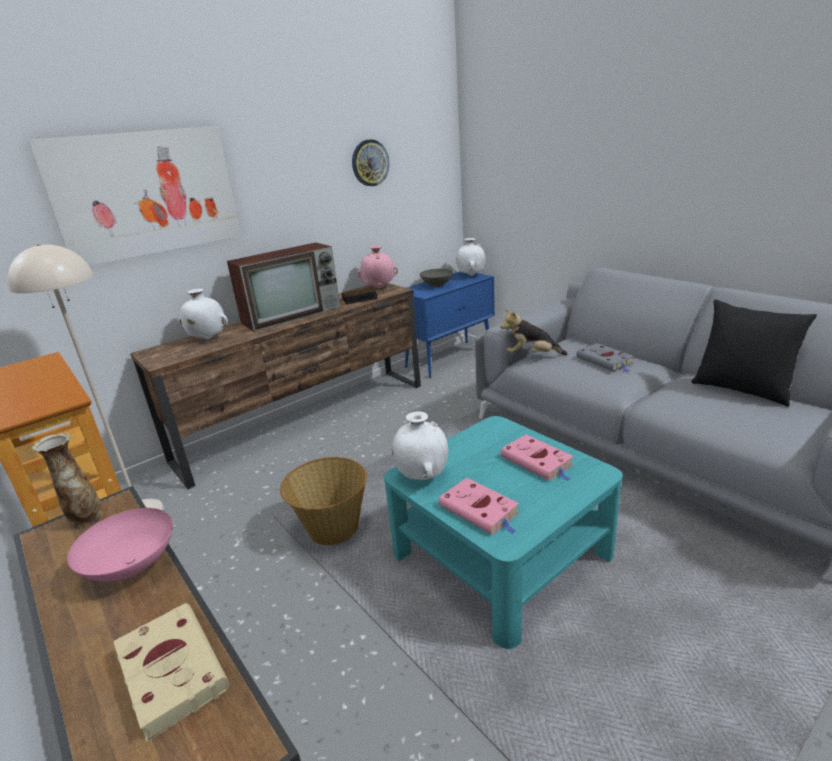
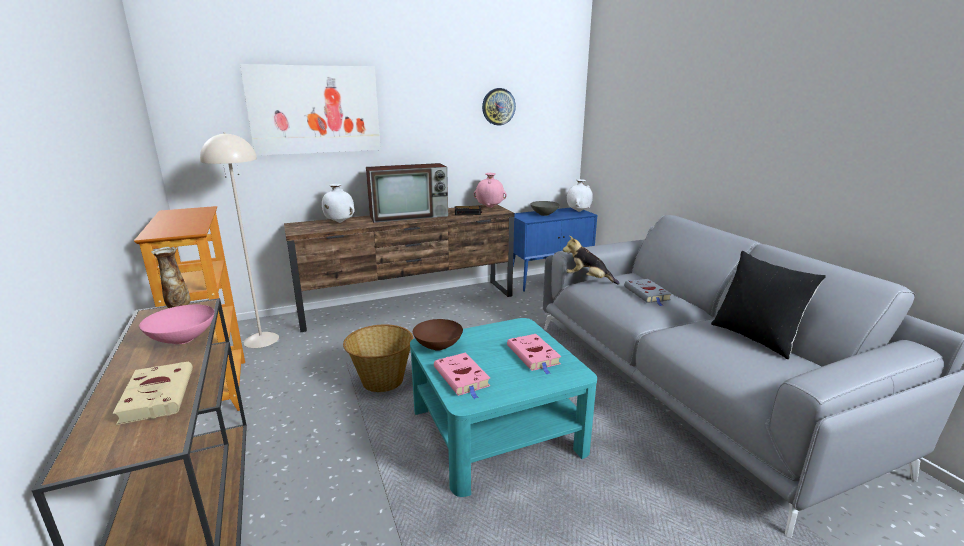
camera: 15 degrees right, 5 degrees down
white vase [392,411,448,480] -> brown bowl [413,319,463,351]

